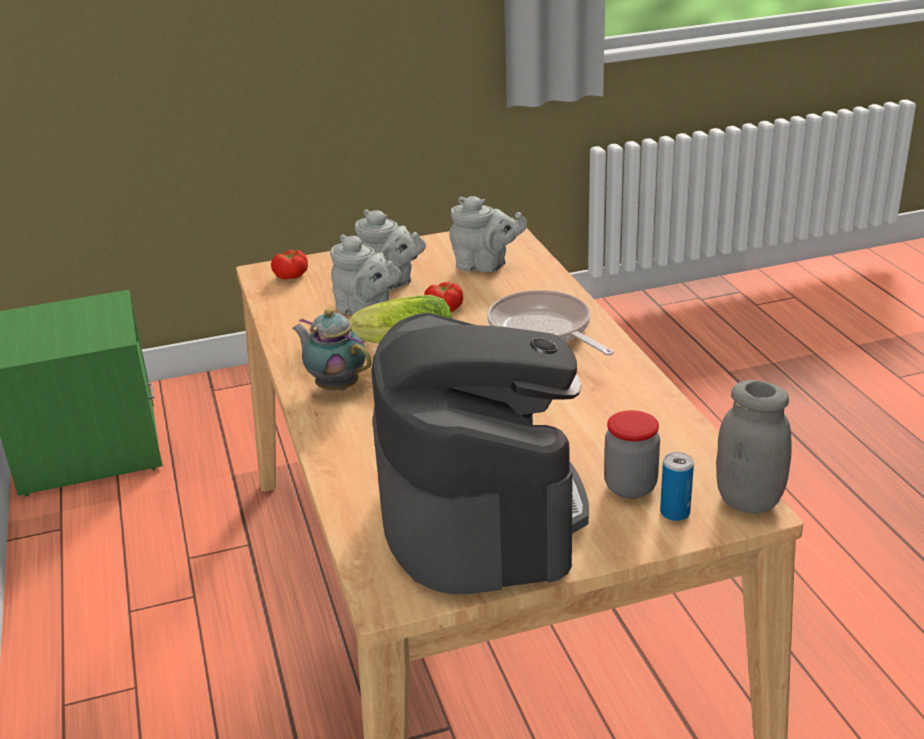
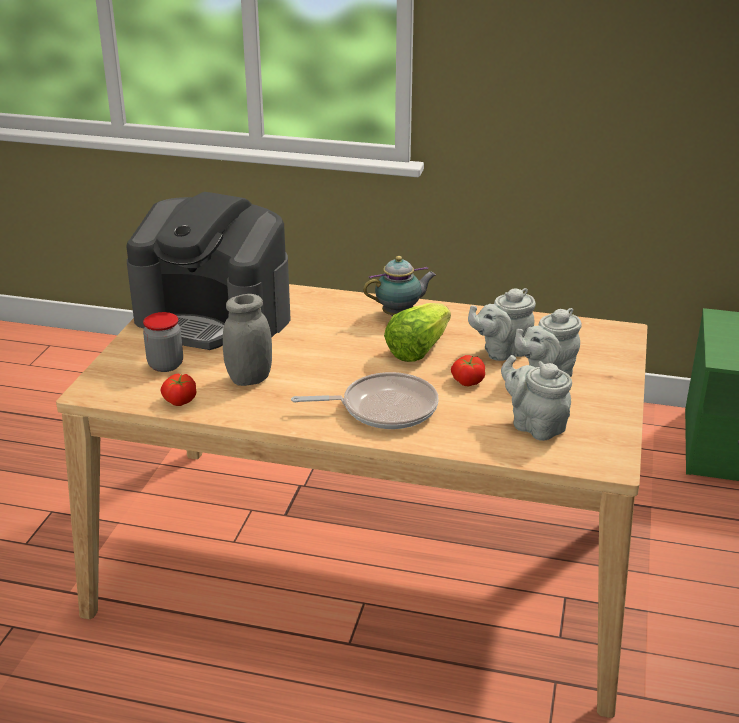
camera: 120 degrees right, 0 degrees up
tomato [271,250,308,280] -> tomato moved to [161,373,196,406]
grey teapot [449,196,527,272] -> grey teapot turned 90 degrees clockwise [501,355,572,441]
can [660,452,694,521] -> none
grey jar [716,380,792,514] -> grey jar moved to [223,294,272,386]

